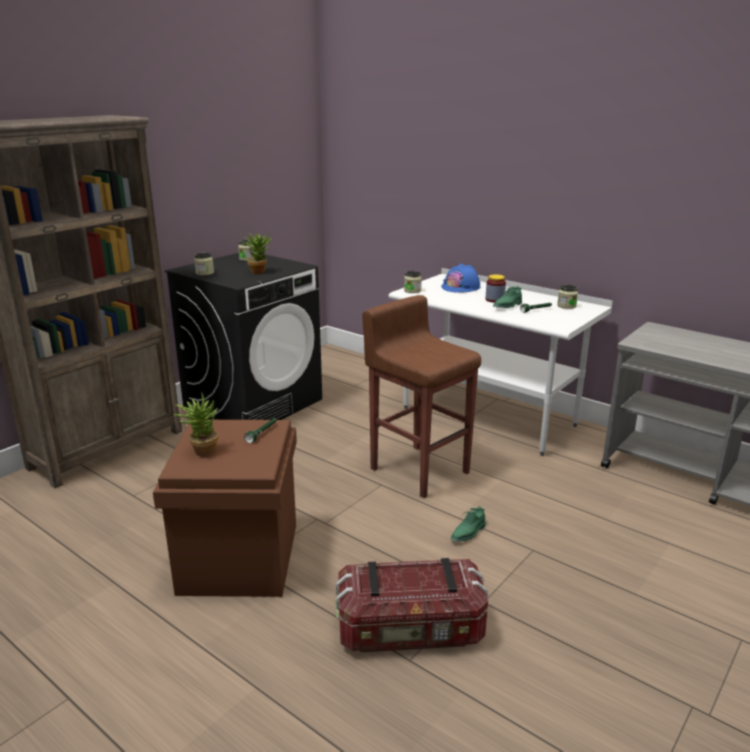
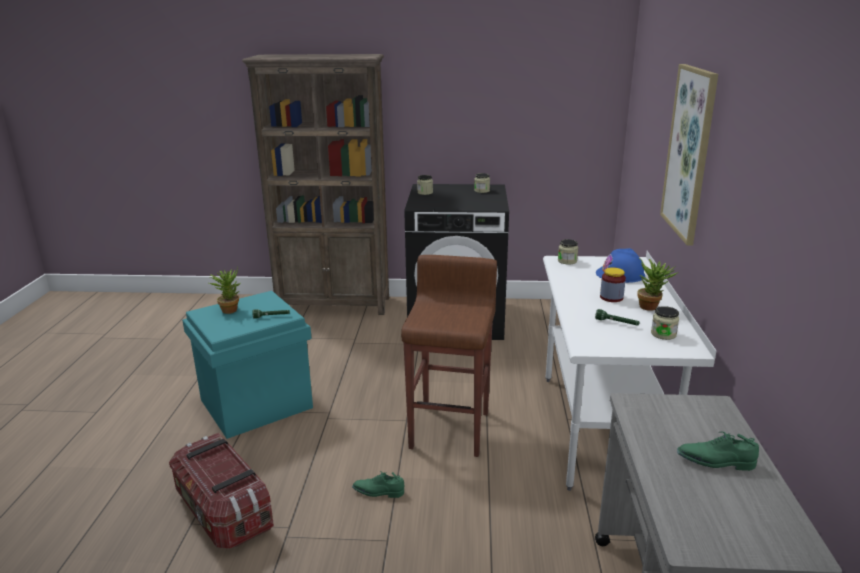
camera: 55 degrees right, 0 degrees up
brown storage box [153,420,297,597] -> turquoise storage box [182,291,313,439]
potted plant [242,232,272,274] -> potted plant moved to [637,258,678,311]
green shoe [493,286,522,308] -> green shoe moved to [677,432,759,471]
none -> picture [660,64,718,245]

